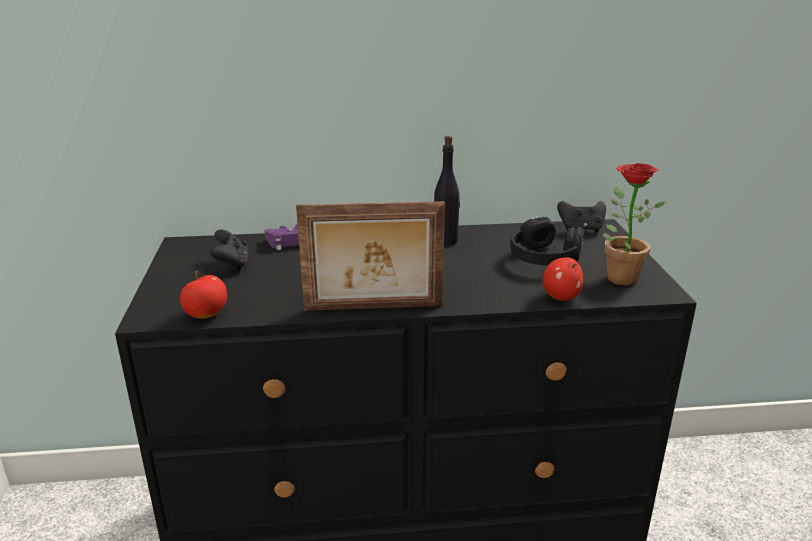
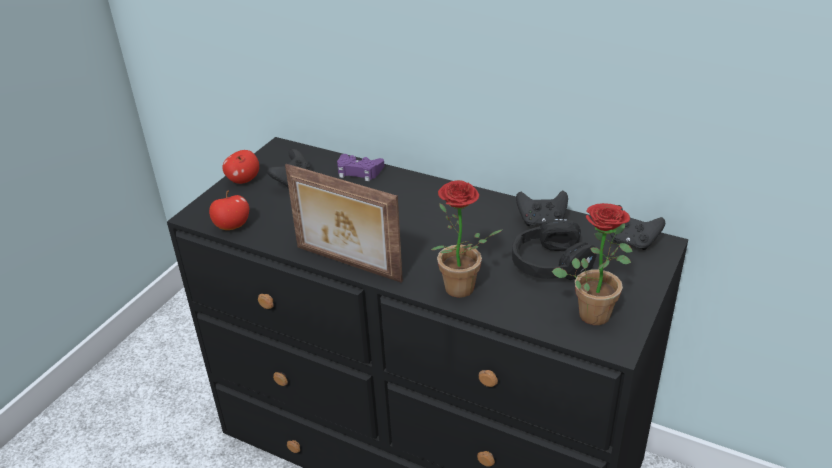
camera: 35 degrees right, 10 degrees up
black bottle [434,136,460,246] -> none
apple [543,257,584,301] -> apple moved to [222,150,259,184]
none -> potted plant [431,180,503,298]
none -> black game controller [516,190,568,226]

